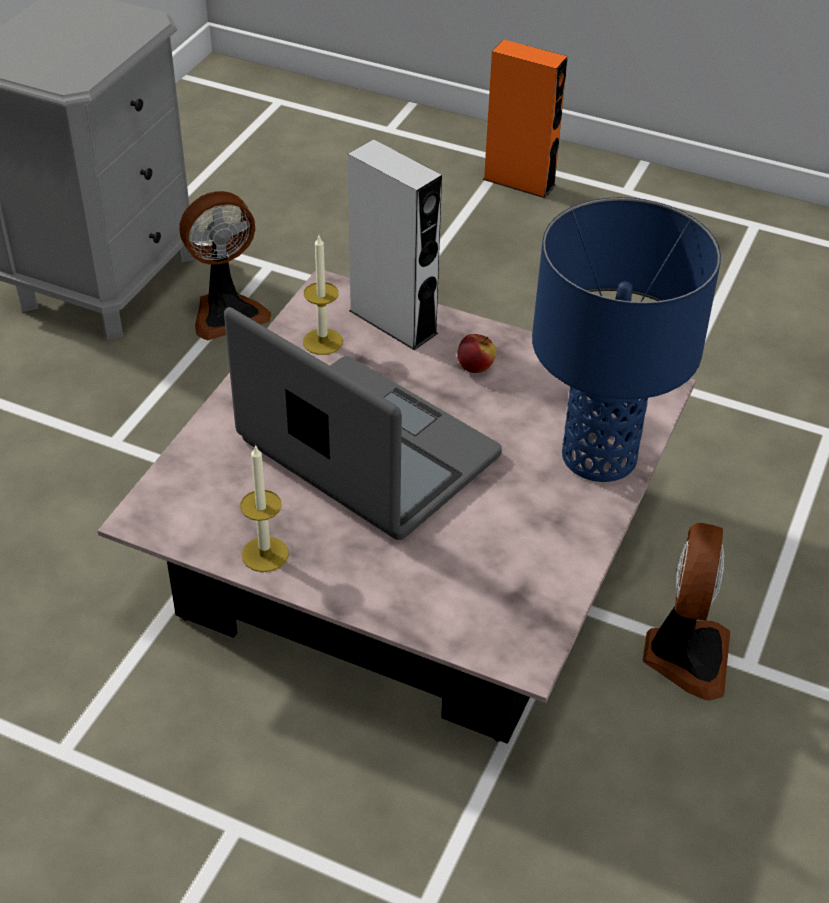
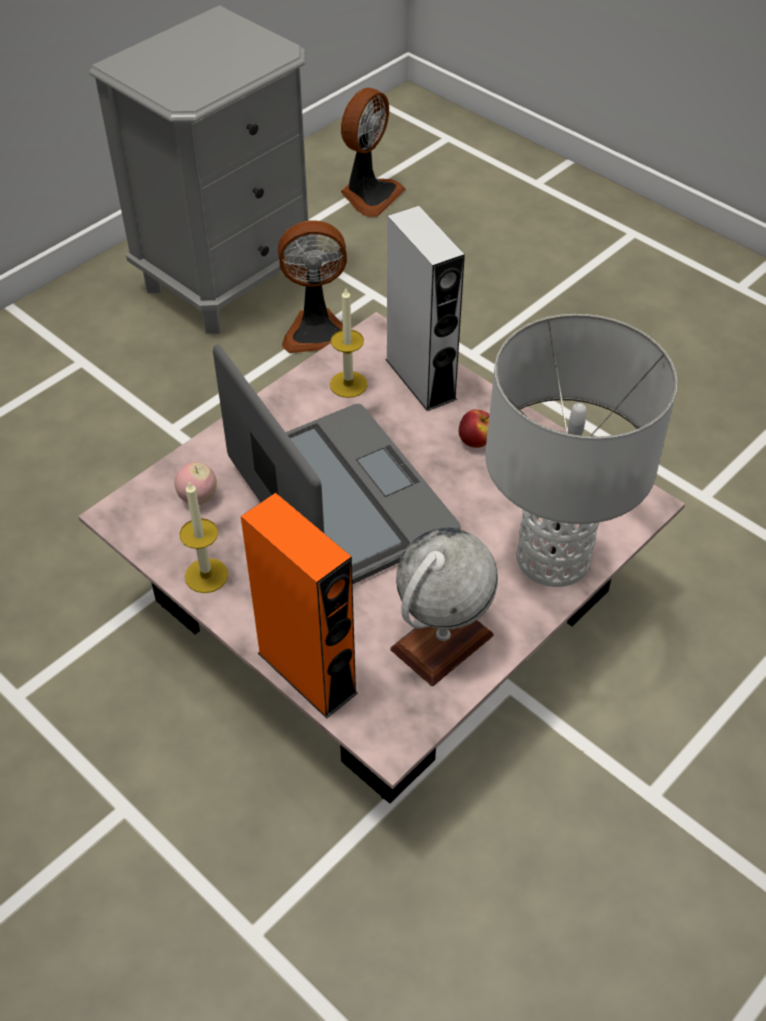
camera: 20 degrees right, 5 degrees up
orange speaker [483,40,567,198] -> orange speaker moved to [241,493,358,719]
blue table lamp [532,197,721,482] -> white table lamp [486,314,677,587]
fan [643,523,730,701] -> fan moved to [341,88,406,217]
none -> apple [174,462,217,505]
none -> globe [390,528,498,686]

